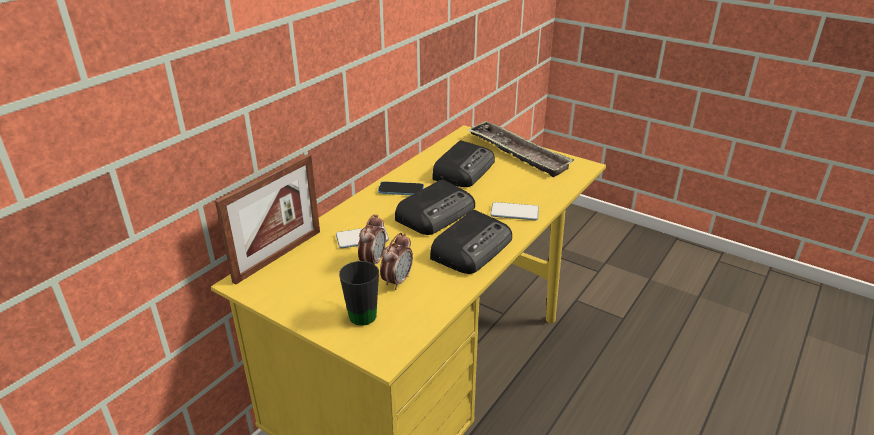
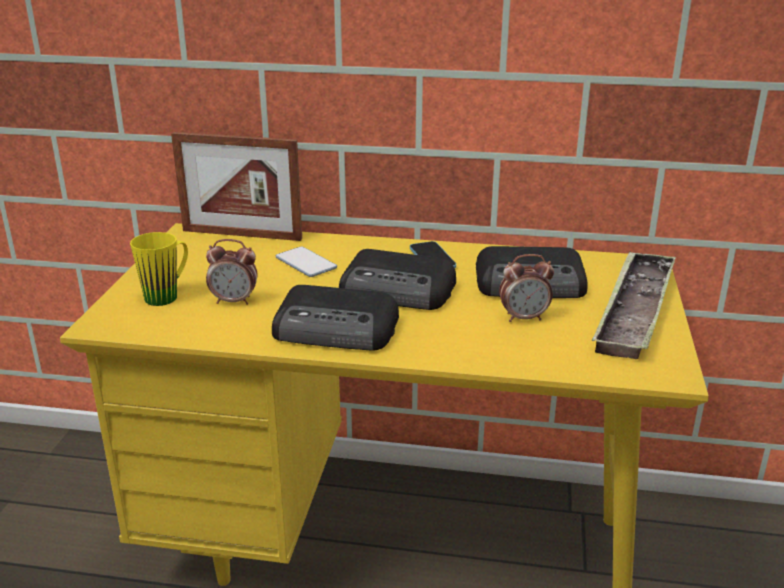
camera: 65 degrees right, 5 degrees down
black mug [339,261,379,326] -> yellow mug [130,232,188,306]
alarm clock [358,214,386,264] -> alarm clock moved to [499,254,554,322]
phone [490,202,539,220] -> none

